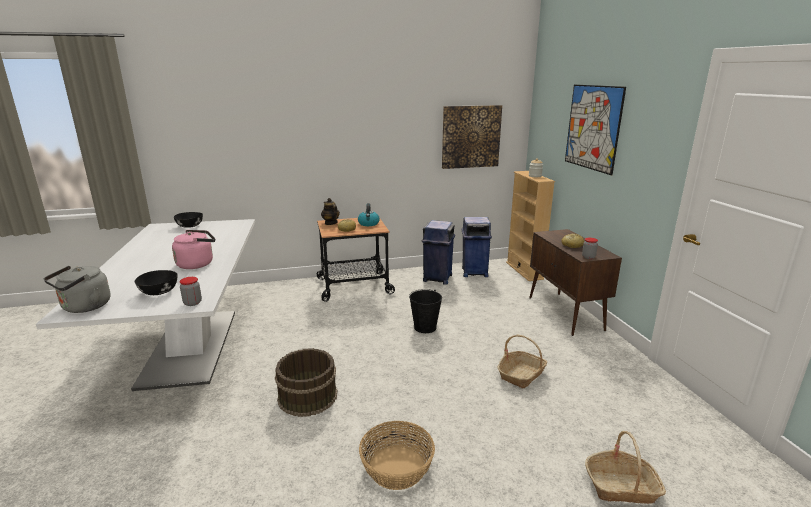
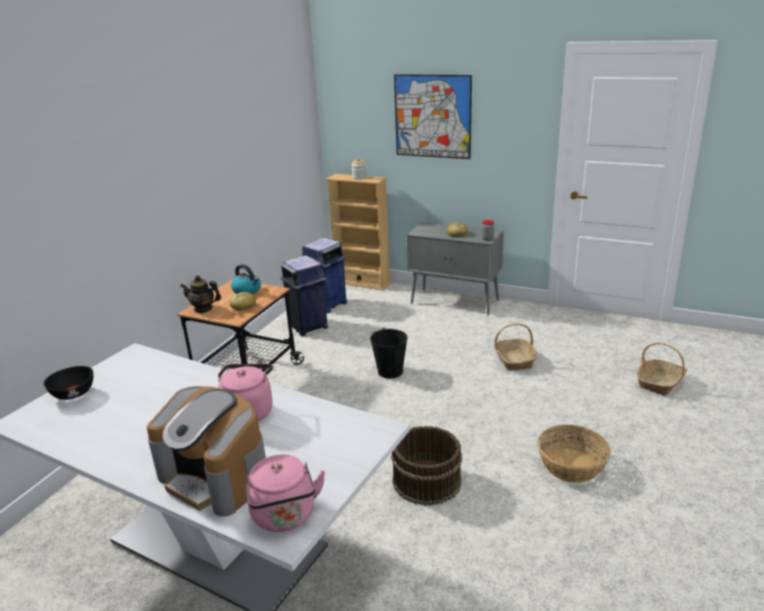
camera: 50 degrees left, 5 degrees up
grey kettle [44,266,110,313] -> pink kettle [246,455,325,532]
black bowl [135,270,177,295] -> none
jar [180,277,202,306] -> none
picture [442,105,502,169] -> none
brown cabinet [529,229,622,336] -> grey cabinet [407,222,504,316]
none -> coffee machine [147,386,266,517]

